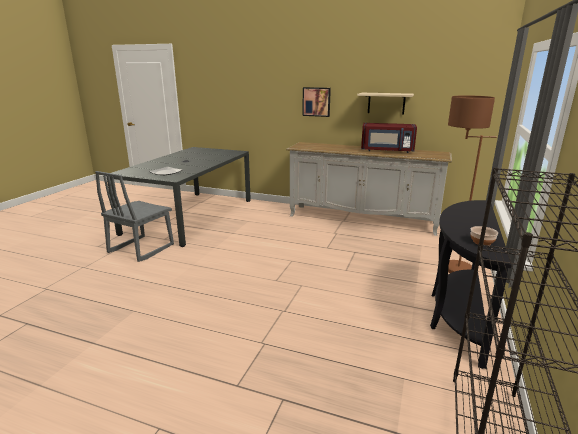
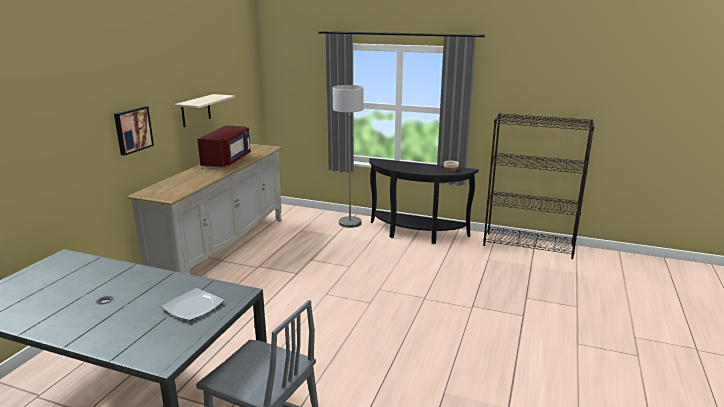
camera: 90 degrees left, 0 degrees up
brown floor lamp [448,95,496,273] -> grey floor lamp [332,85,363,228]

